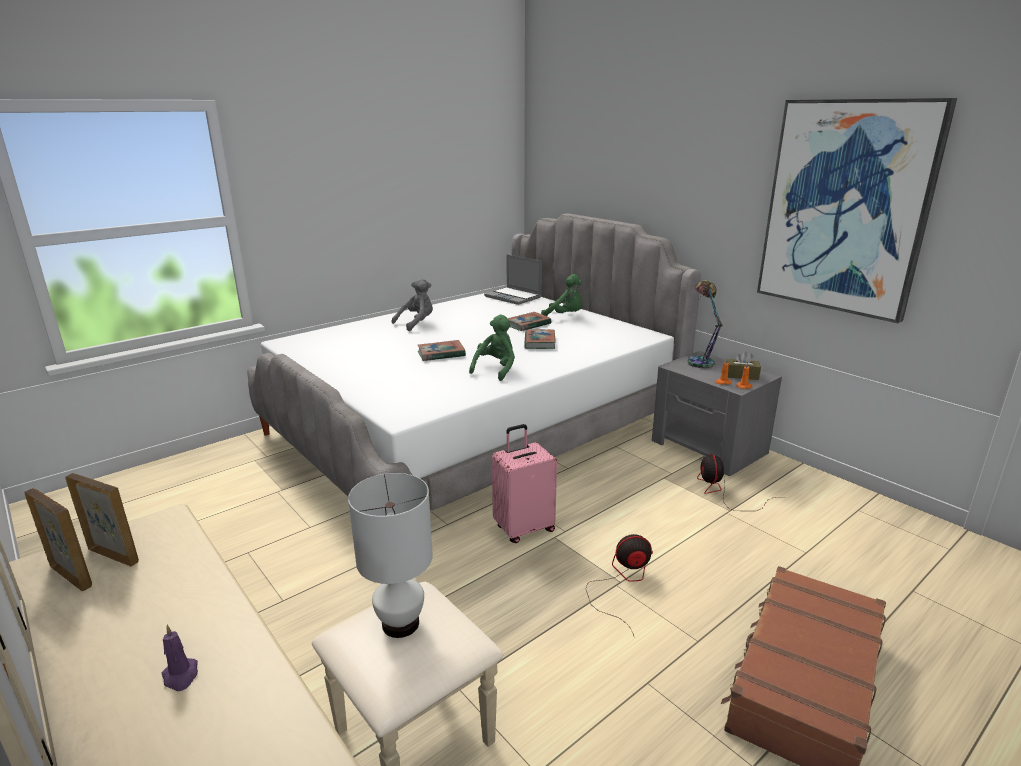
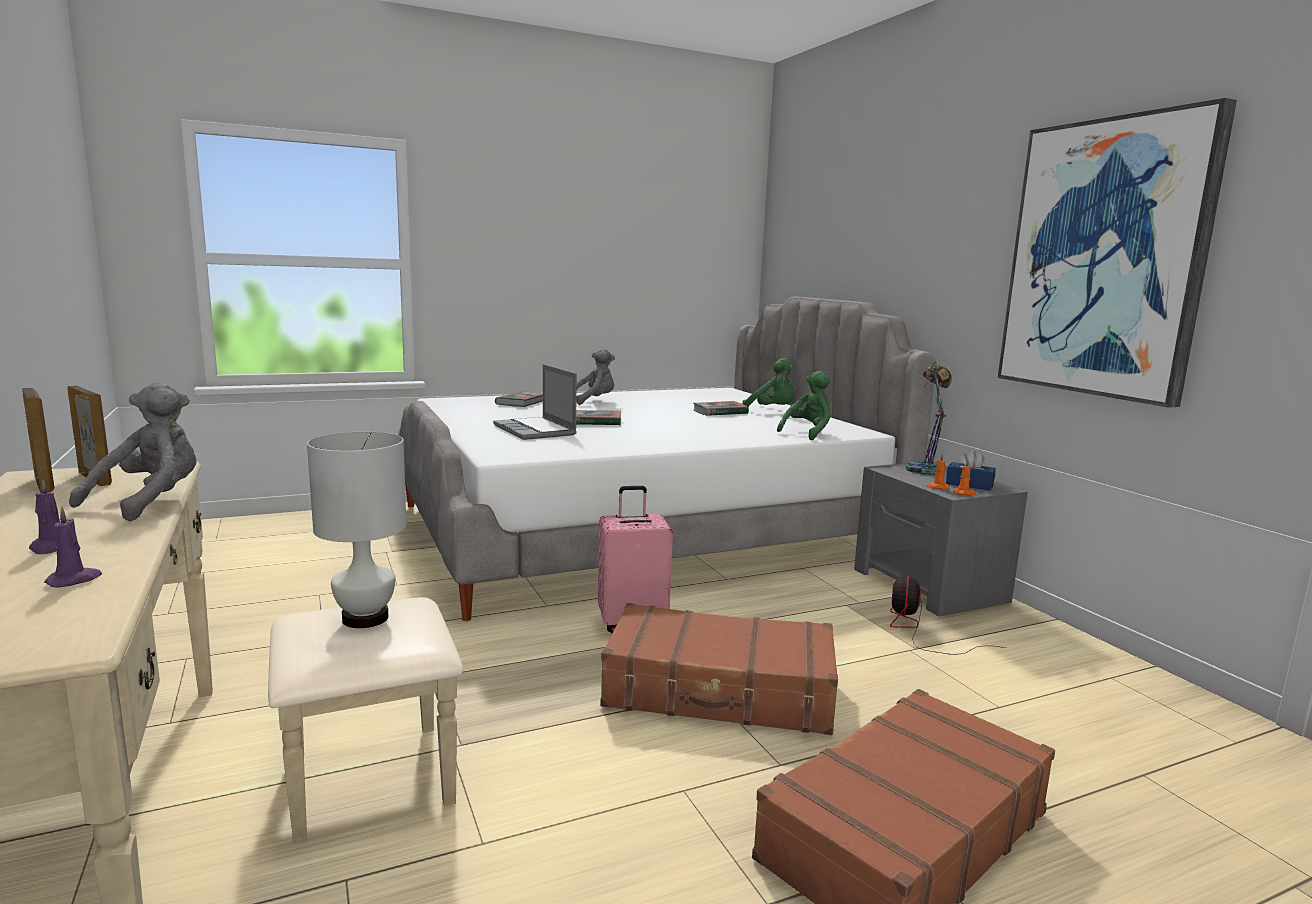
camera: 15 degrees right, 10 degrees down
green plush toy [469,315,515,381] -> green plush toy moved to [777,371,830,440]
laptop [484,254,542,305] -> laptop moved to [493,364,577,440]
book [524,329,556,349] -> book moved to [495,392,543,407]
fan [586,534,653,636] -> brown suitcase [600,603,838,735]
brown tissue box [727,351,761,380] -> blue tissue box [946,450,996,491]
none -> purple candle [44,507,102,588]
none -> grey plush toy [69,382,196,522]

